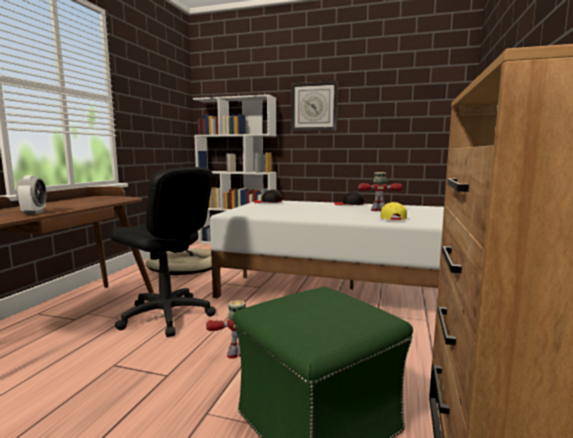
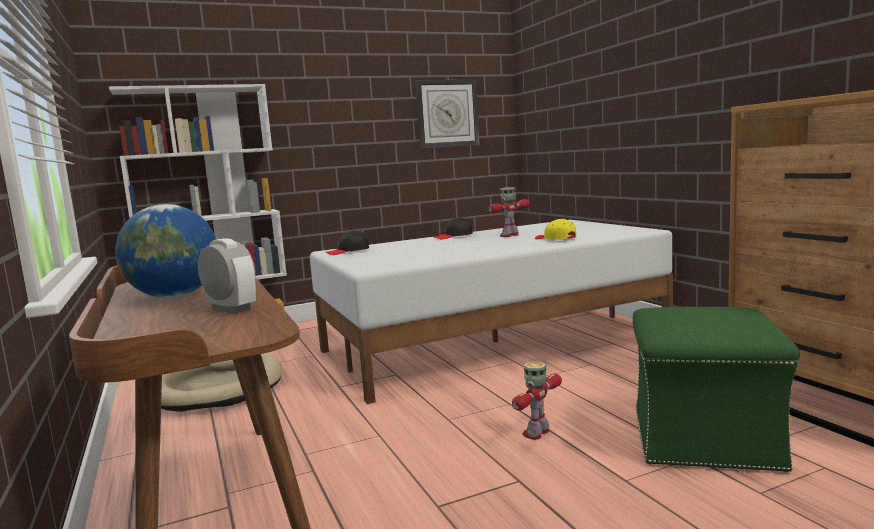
camera: 40 degrees left, 0 degrees up
black office chair [110,167,216,337] -> none
wall clock [291,81,338,131] -> wall clock moved to [415,79,480,149]
none -> globe [115,204,216,298]

